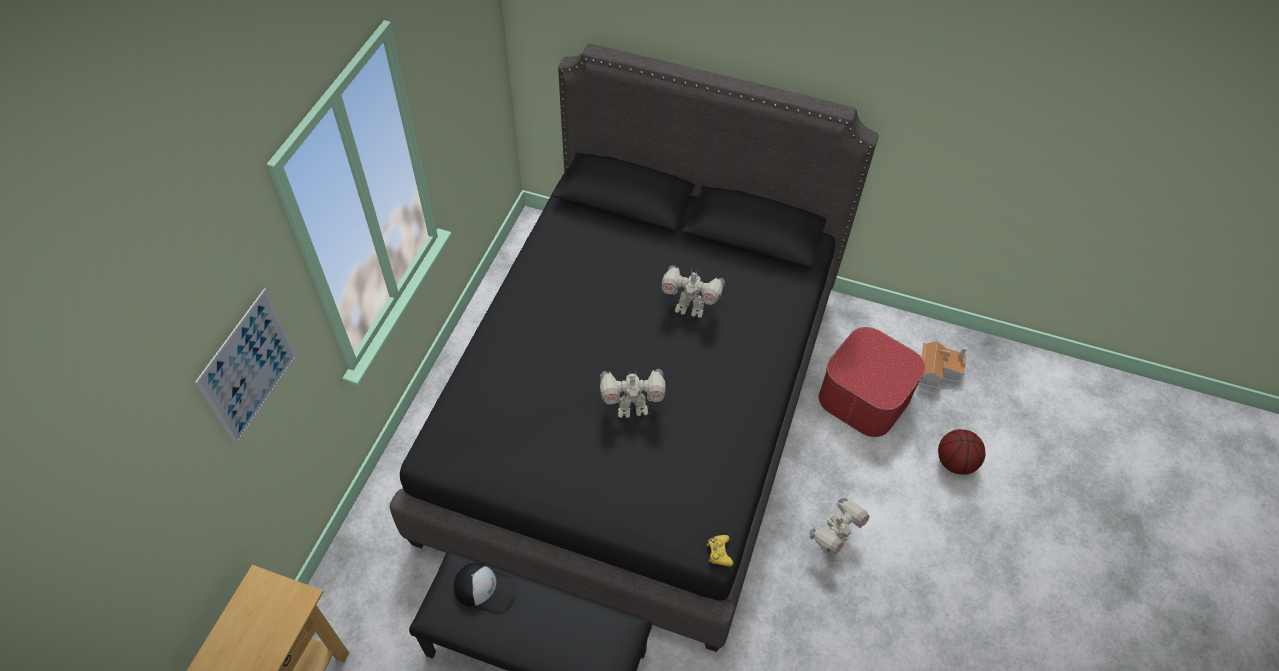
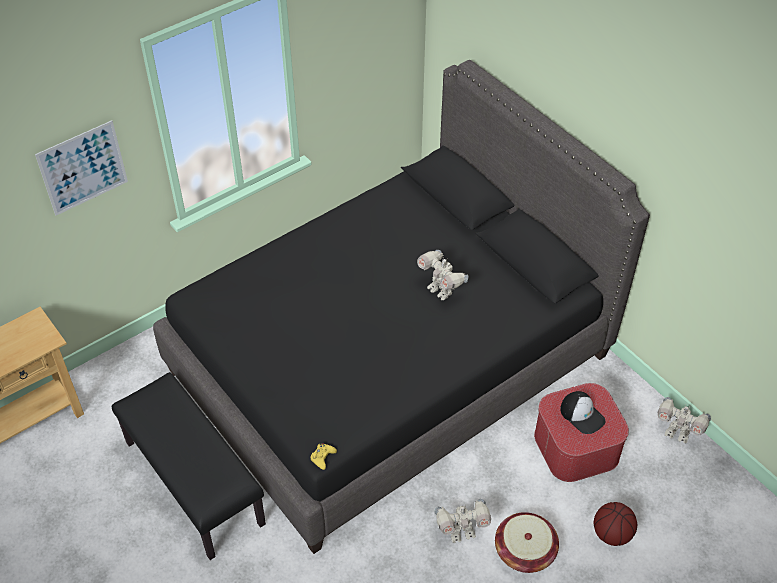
camera: 35 degrees right, 5 degrees down
cap [454,562,517,614] -> cap moved to [560,391,606,434]
toy robot [600,369,666,418] -> toy robot moved to [657,397,711,443]
toy house [918,341,968,389] -> none
none -> basket [495,512,559,573]

